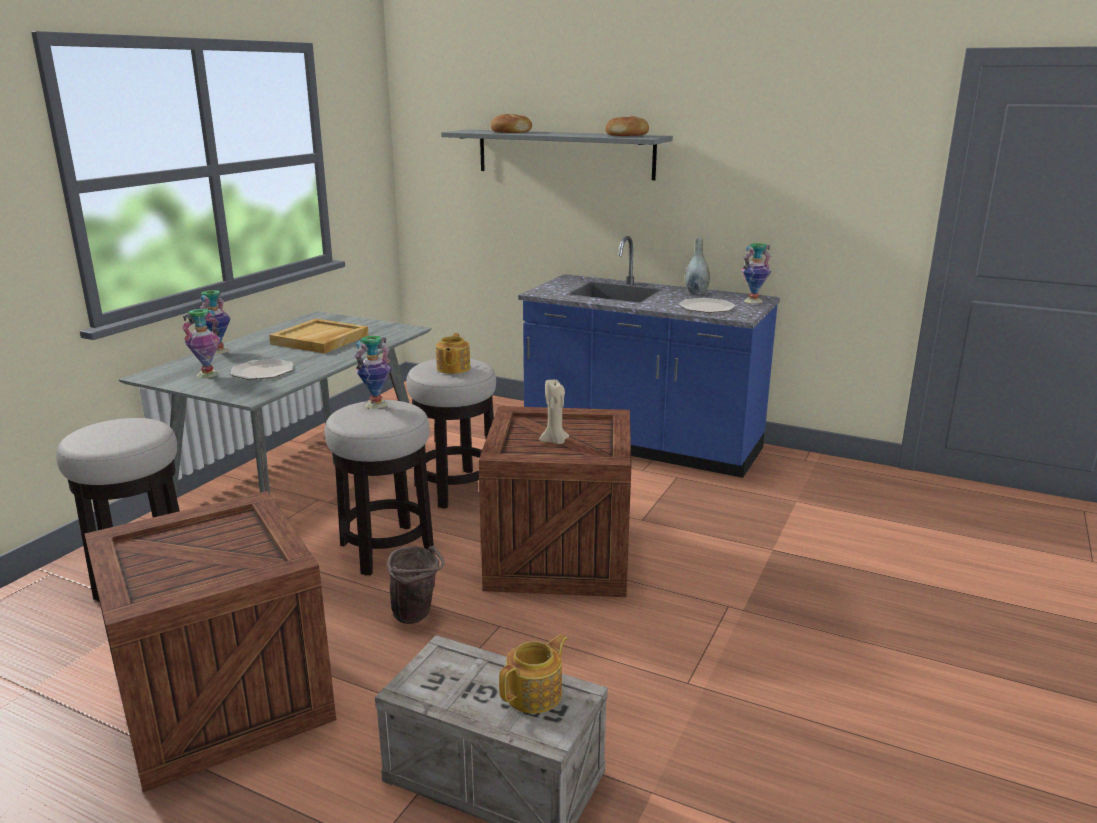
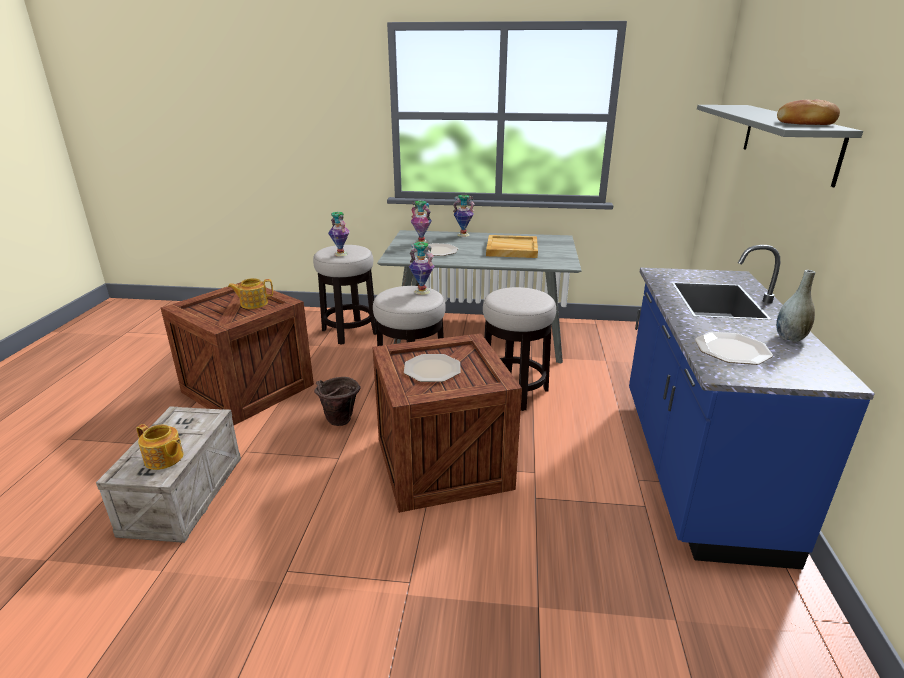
camera: 70 degrees right, 5 degrees up
teapot [436,333,471,374] -> teapot moved to [228,278,273,309]
bread [491,114,532,133] -> none
beige candle [539,380,569,444] -> plate [404,354,461,382]
vase [741,243,771,304] -> vase moved to [328,212,350,257]

